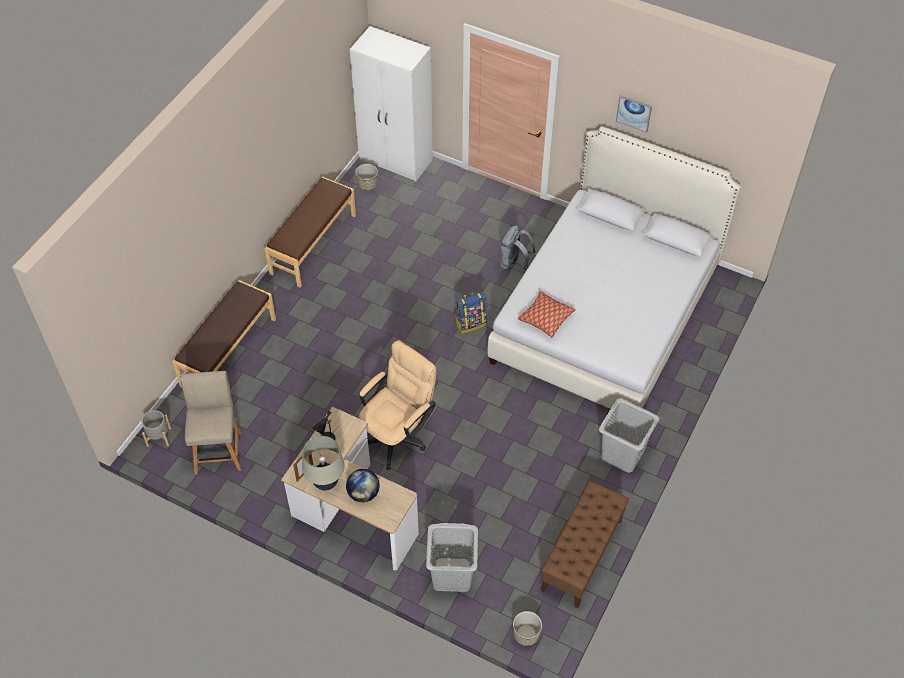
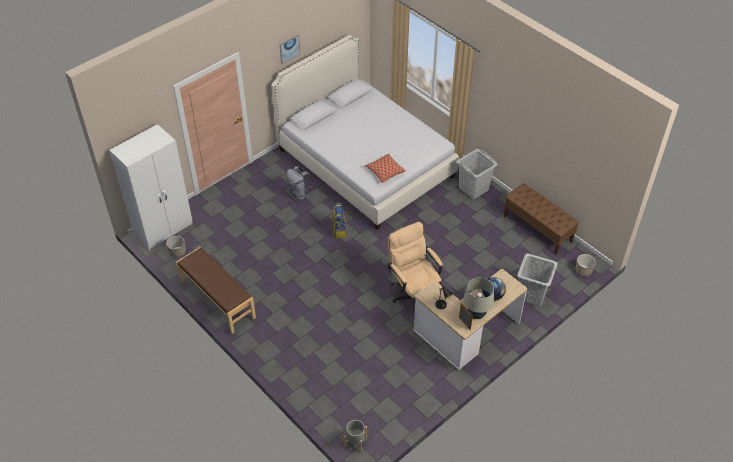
camera: 70 degrees left, 5 degrees down
brown bench [173,280,276,387] -> none
beige chair [180,371,242,474] -> none

